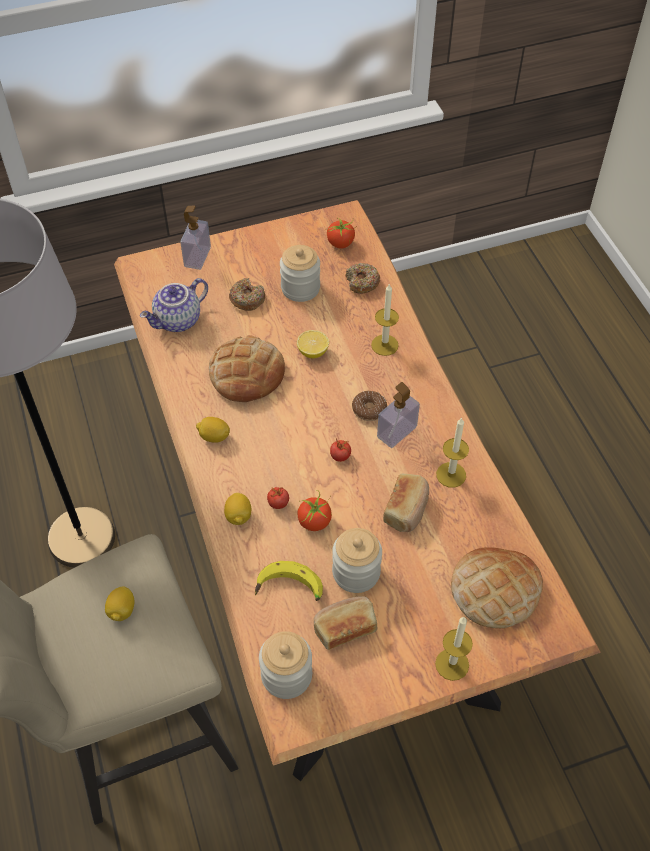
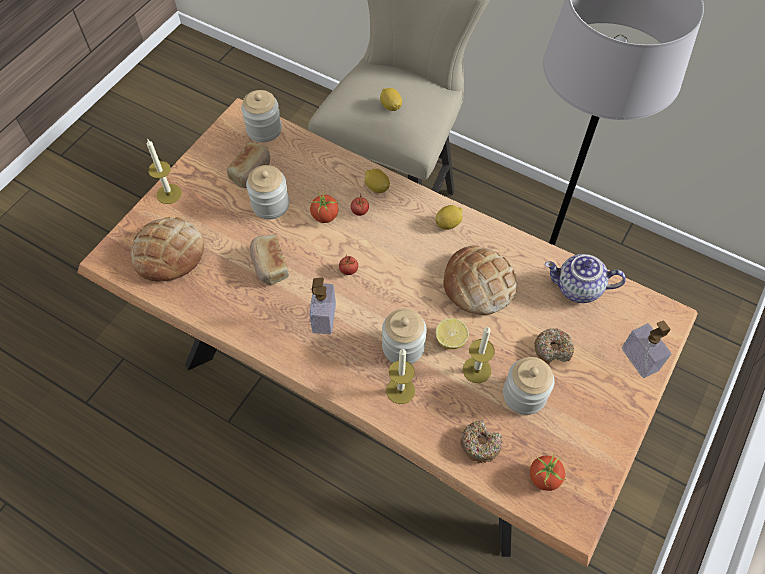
camera: 140 degrees right, 5 degrees up
teapot [140,278,208,332] -> teapot turned 90 degrees counterclockwise [545,254,626,303]
banana [255,561,323,601] -> none
donut [352,391,387,421] -> none
candle [436,417,469,488] -> candle moved to [463,327,495,383]
none -> jar [382,308,427,364]

